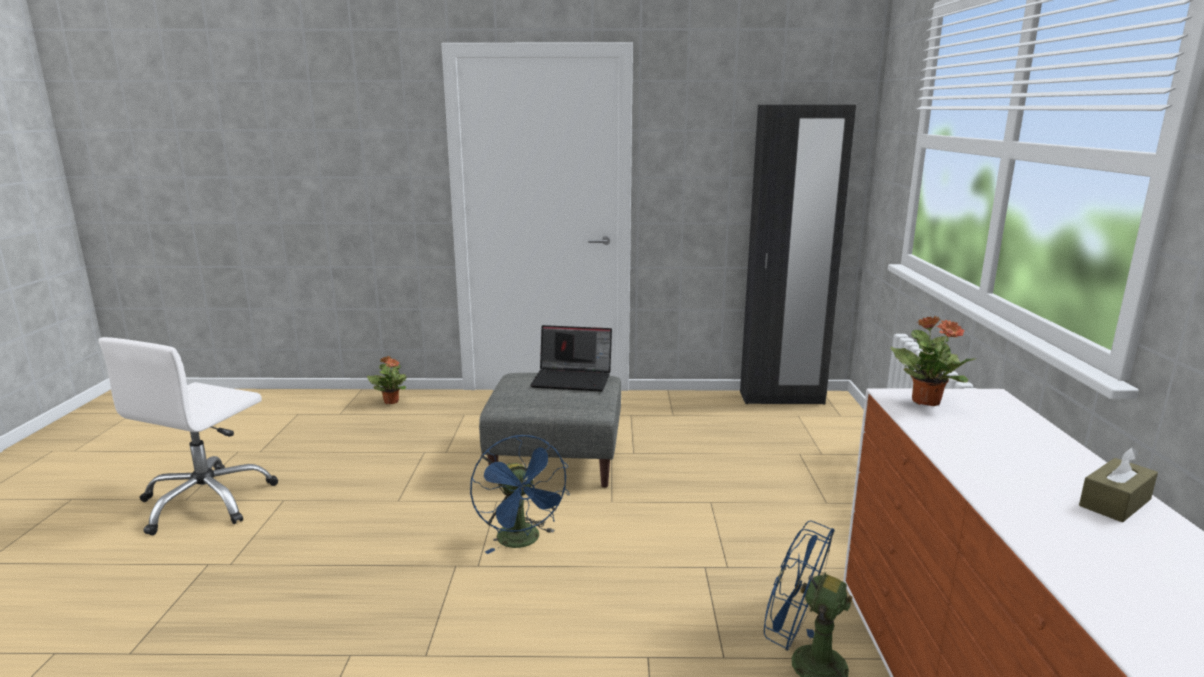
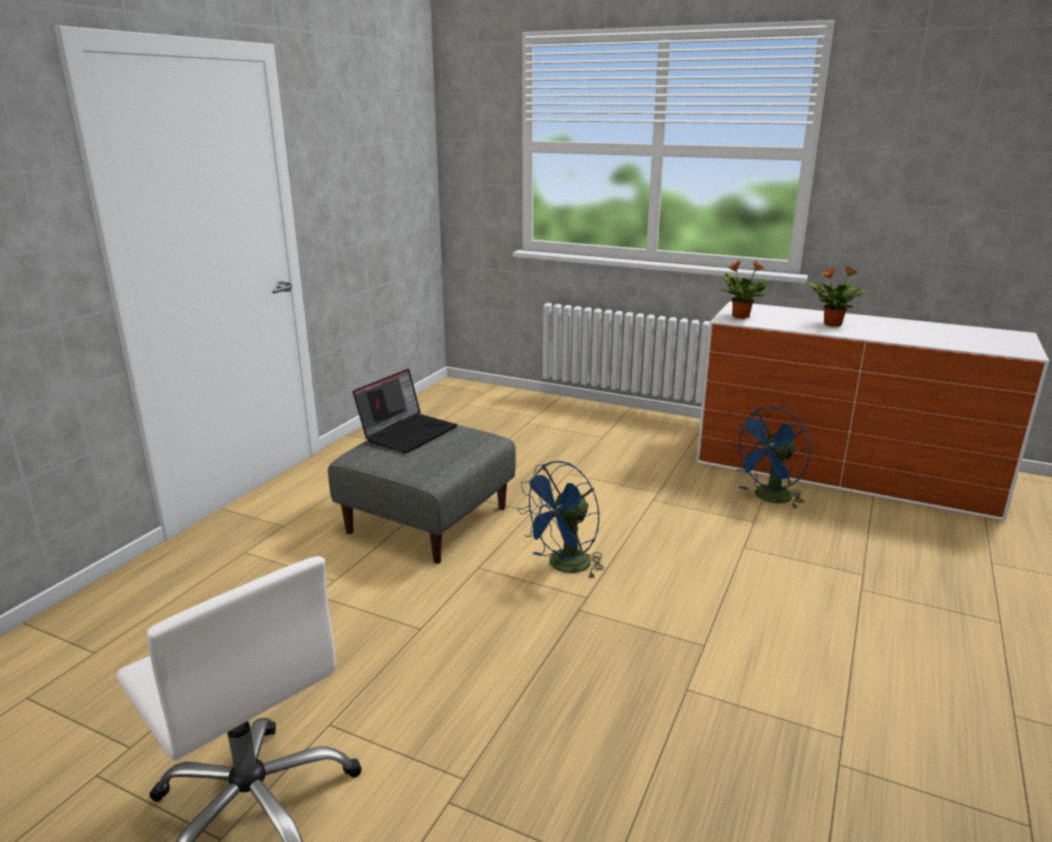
camera: 65 degrees left, 5 degrees up
potted plant [367,356,406,404] -> potted plant moved to [810,265,867,327]
blue fan [470,435,570,554] -> blue fan turned 135 degrees clockwise [517,461,604,579]
black wardrobe [740,105,856,404] -> none
brown tissue box [1079,447,1158,522] -> none

